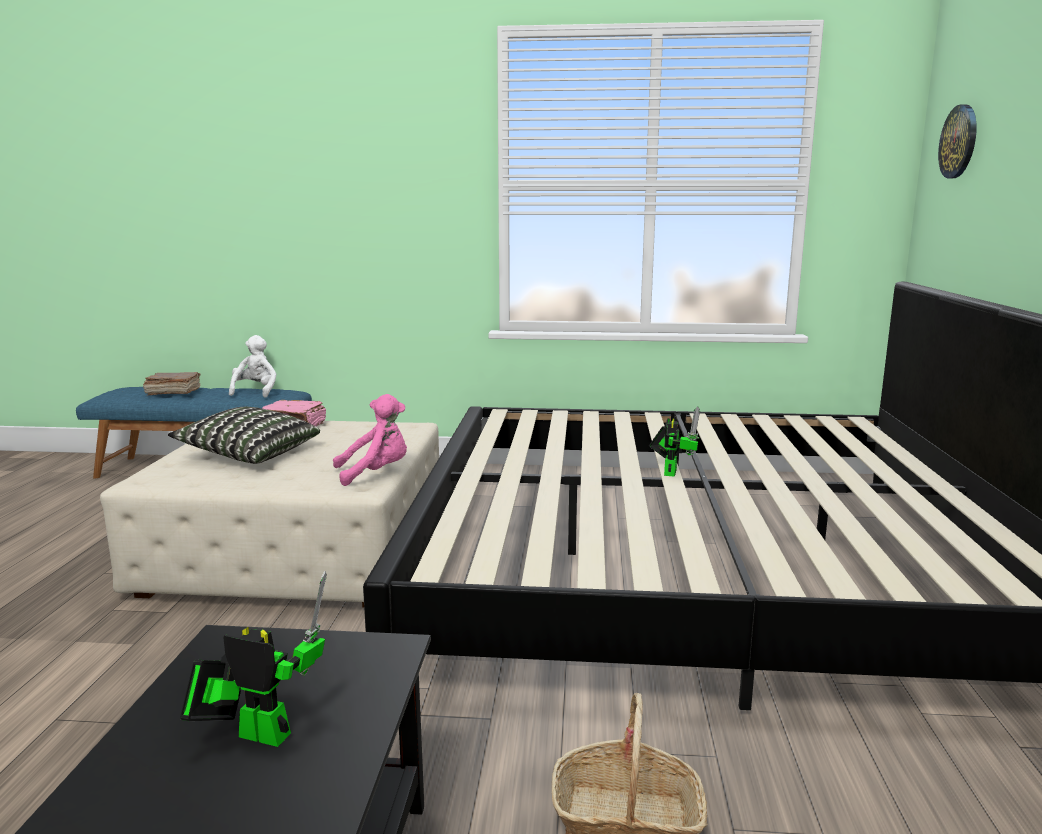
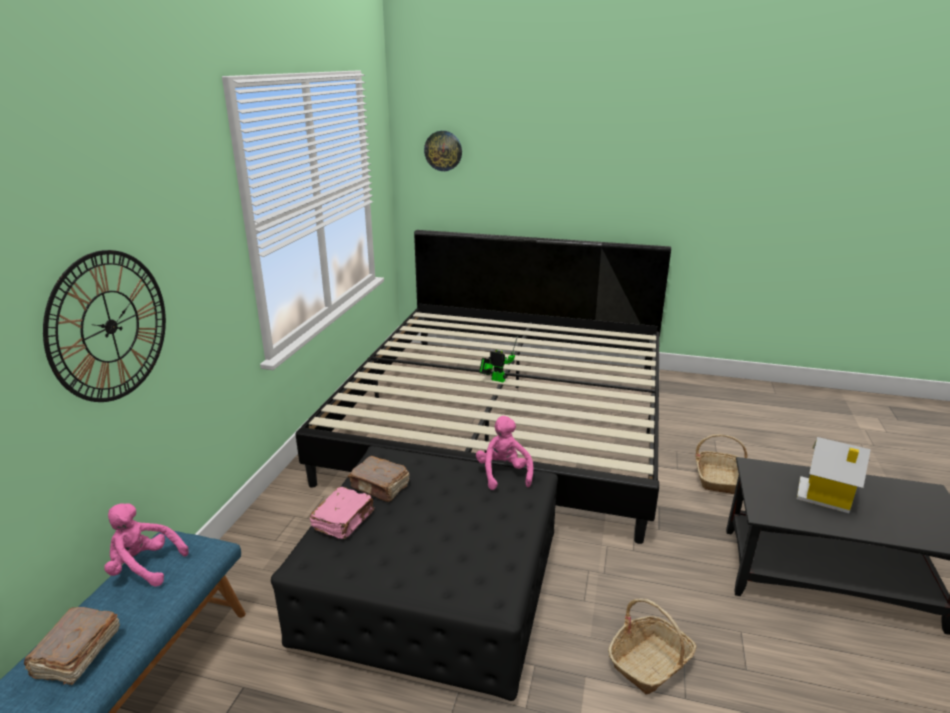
camera: 80 degrees left, 10 degrees up
beige ottoman [100,421,439,608] -> black ottoman [271,446,558,701]
pillow [168,407,320,464] -> none
toy robot [180,571,327,747] -> toy house [797,437,871,513]
white plush toy [229,335,277,398] -> pink plush toy [104,503,189,587]
none -> wall clock [43,250,166,402]
none -> brown book [348,456,410,502]
none -> basket [608,598,697,694]

